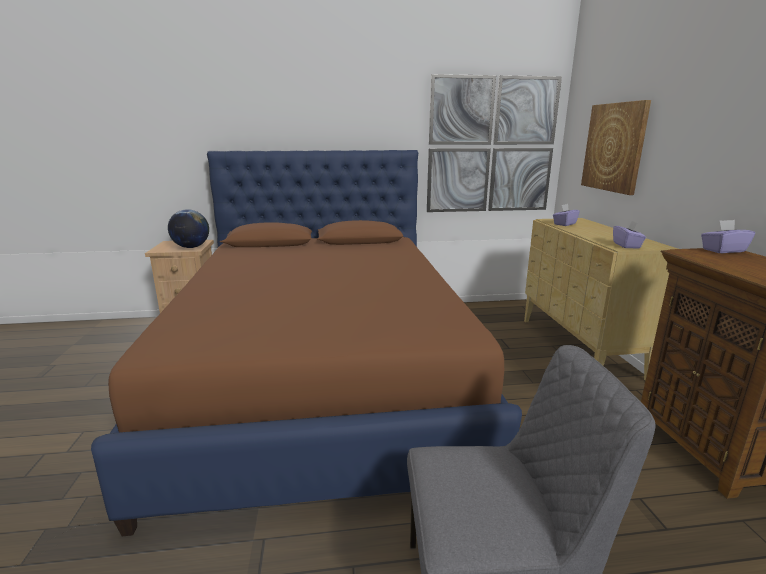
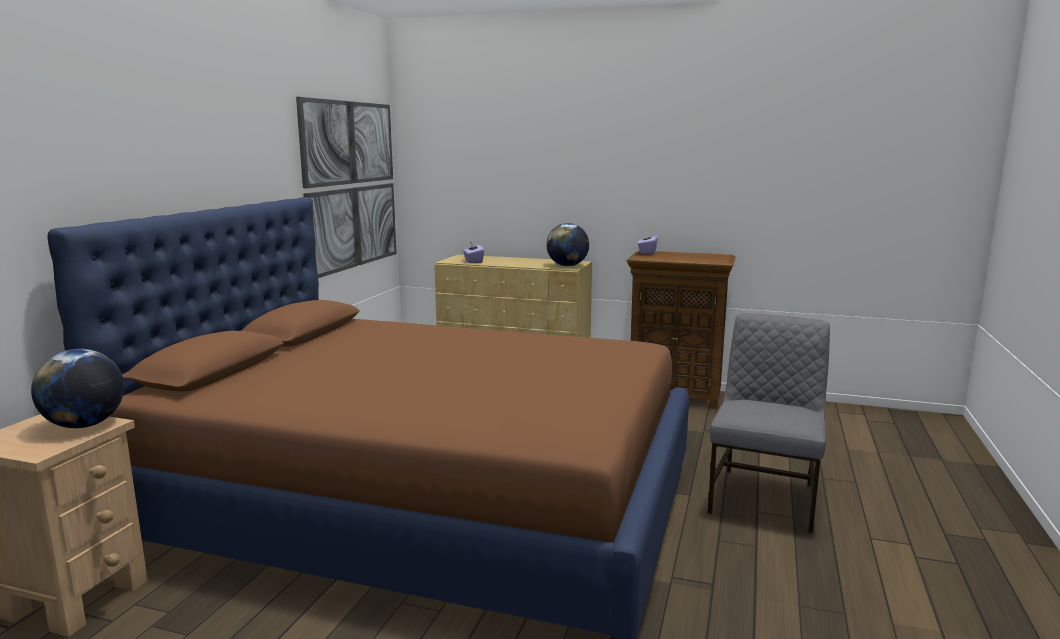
camera: 65 degrees left, 5 degrees down
picture [581,100,651,195] -> none
purple tissue box [613,221,646,248] -> globe [546,223,589,266]

